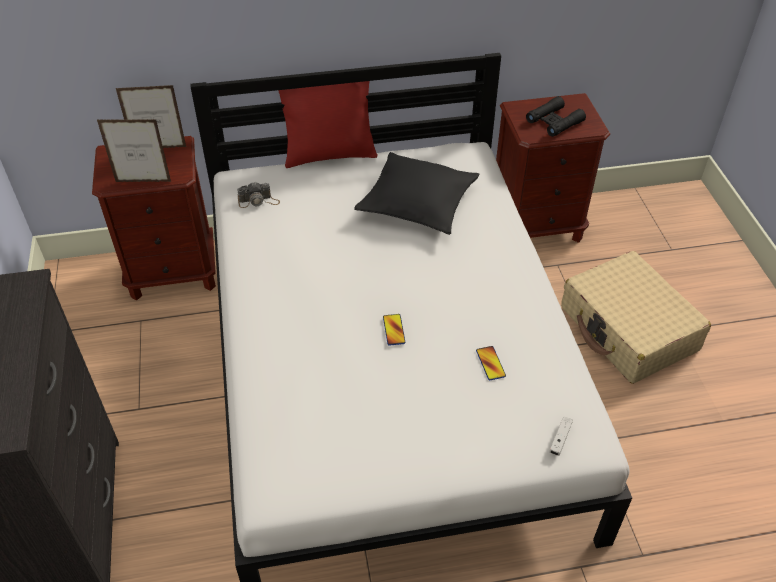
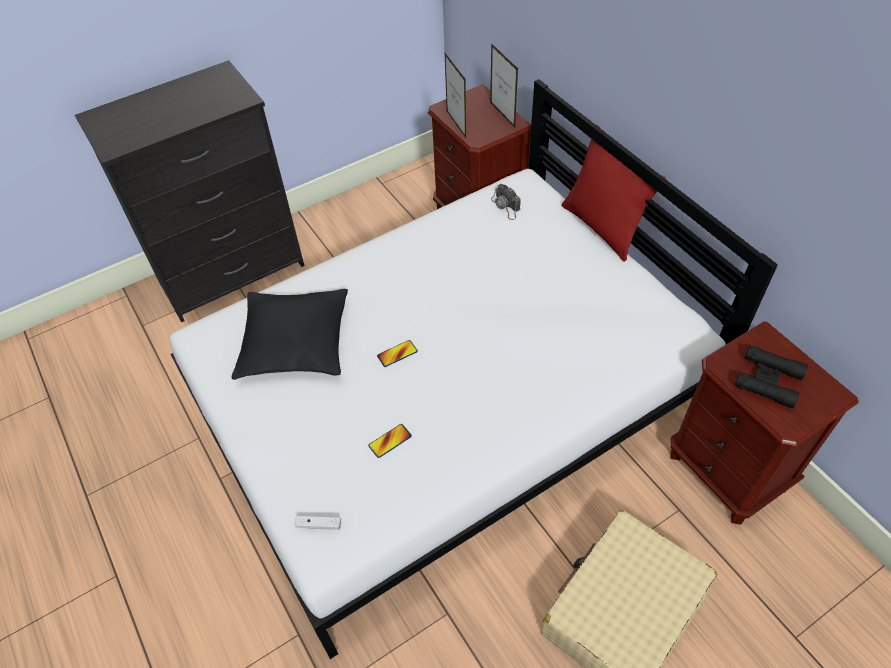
camera: 70 degrees right, 5 degrees up
black pillow [354,152,479,235] -> black pillow moved to [232,289,348,380]

